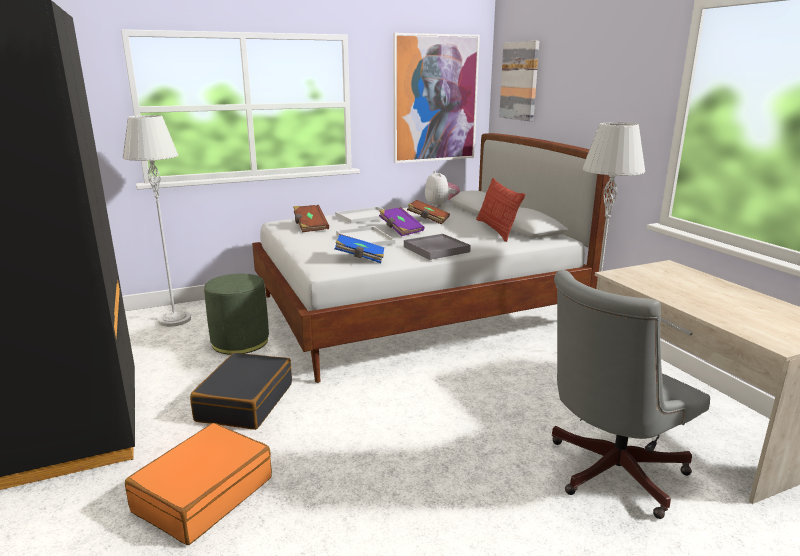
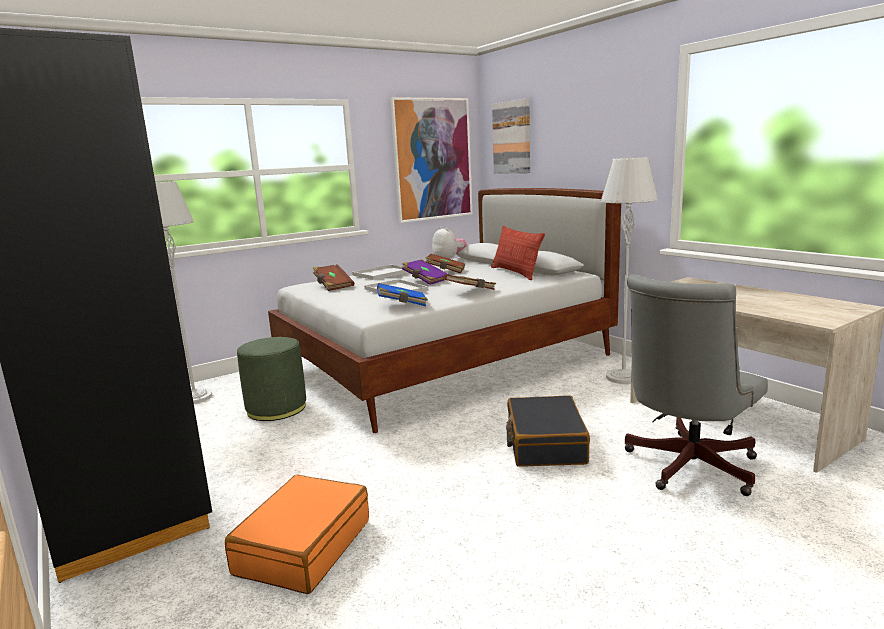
camera: 10 degrees left, 5 degrees down
black suitcase [190,353,292,430] -> black suitcase moved to [506,395,590,467]
grey tray [404,234,471,260] -> brown book [444,274,496,290]

